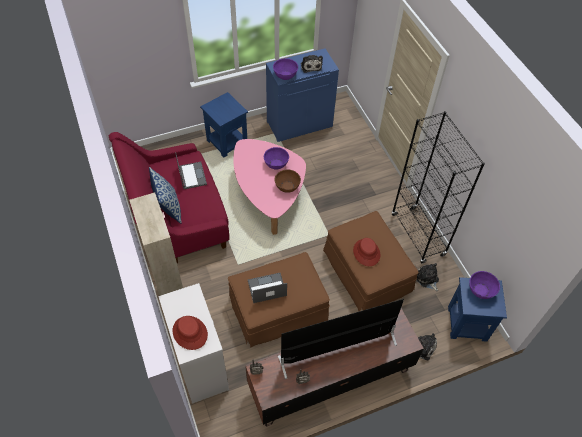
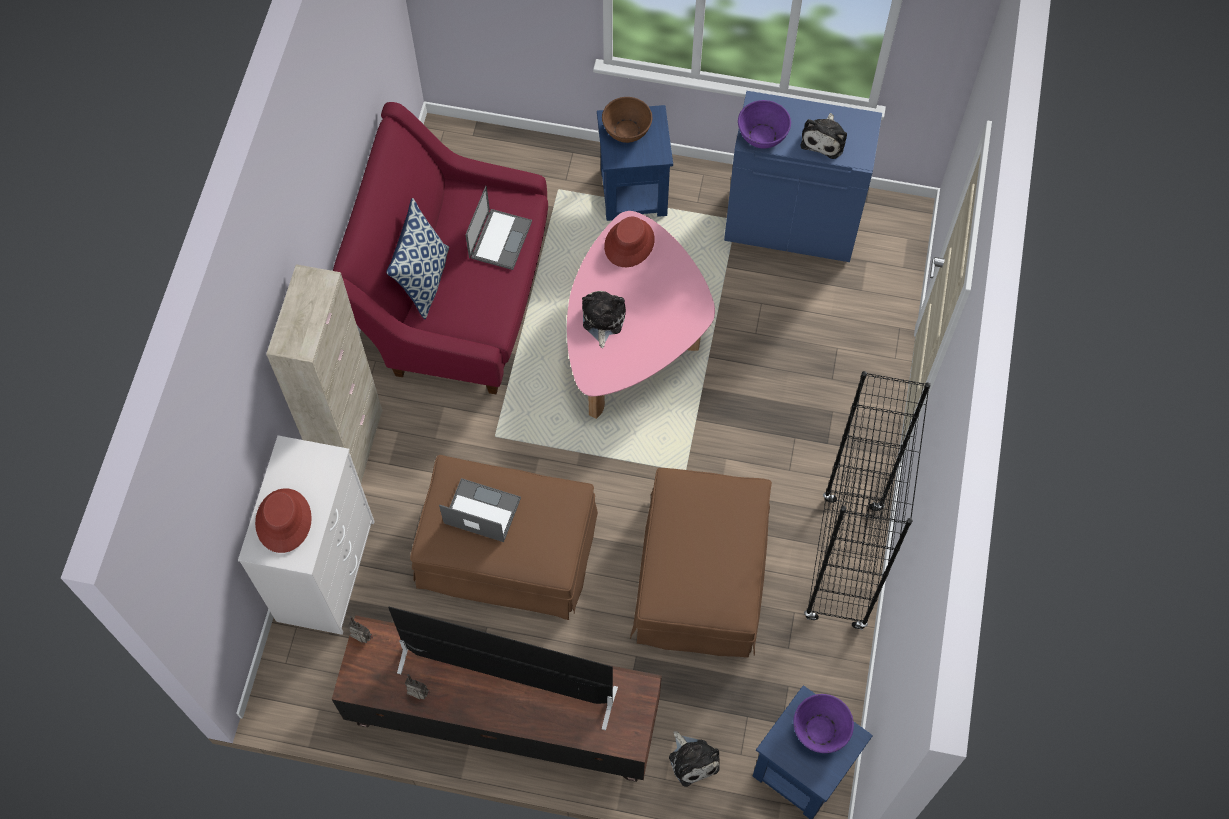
camera: 35 degrees right, 10 degrees up
purple bowl [264,147,289,170] -> none
brown bowl [275,169,301,193] -> brown bowl moved to [602,97,652,143]
red hat [353,238,380,266] -> red hat moved to [604,217,655,267]
plush toy [417,263,439,291] -> plush toy moved to [582,291,626,348]

